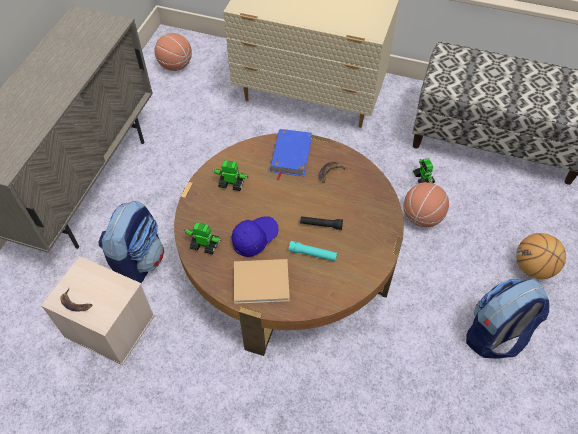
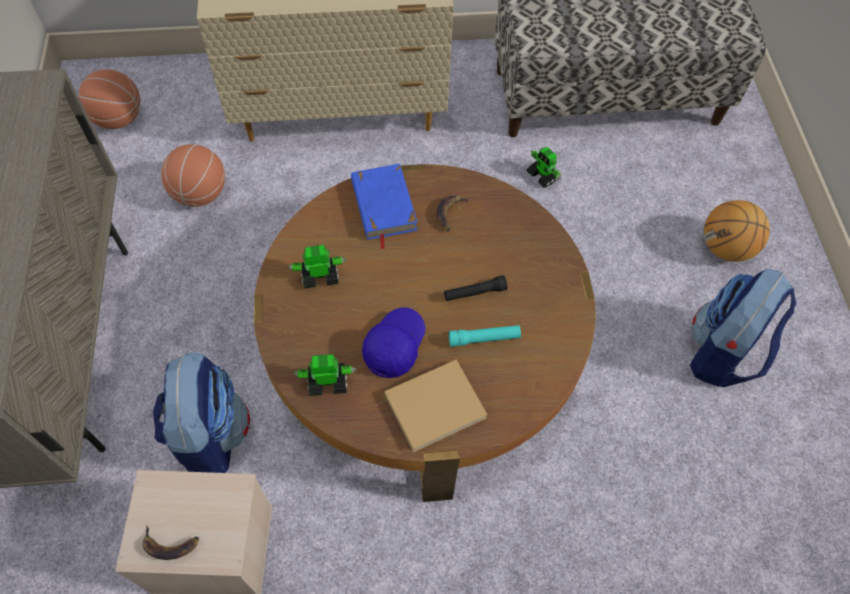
camera: 25 degrees left, 5 degrees up
basketball [403,182,449,227] -> basketball moved to [161,144,225,207]

